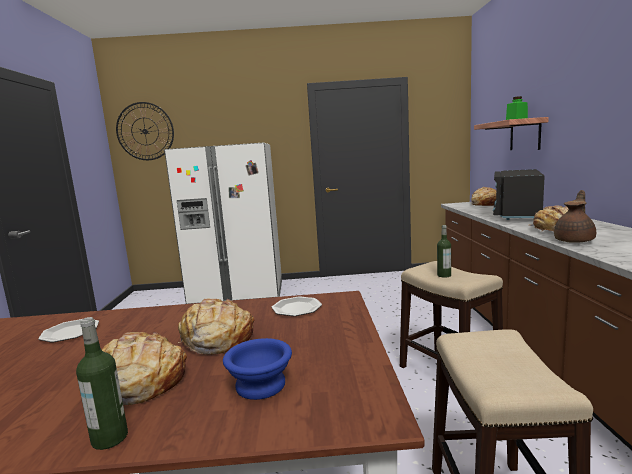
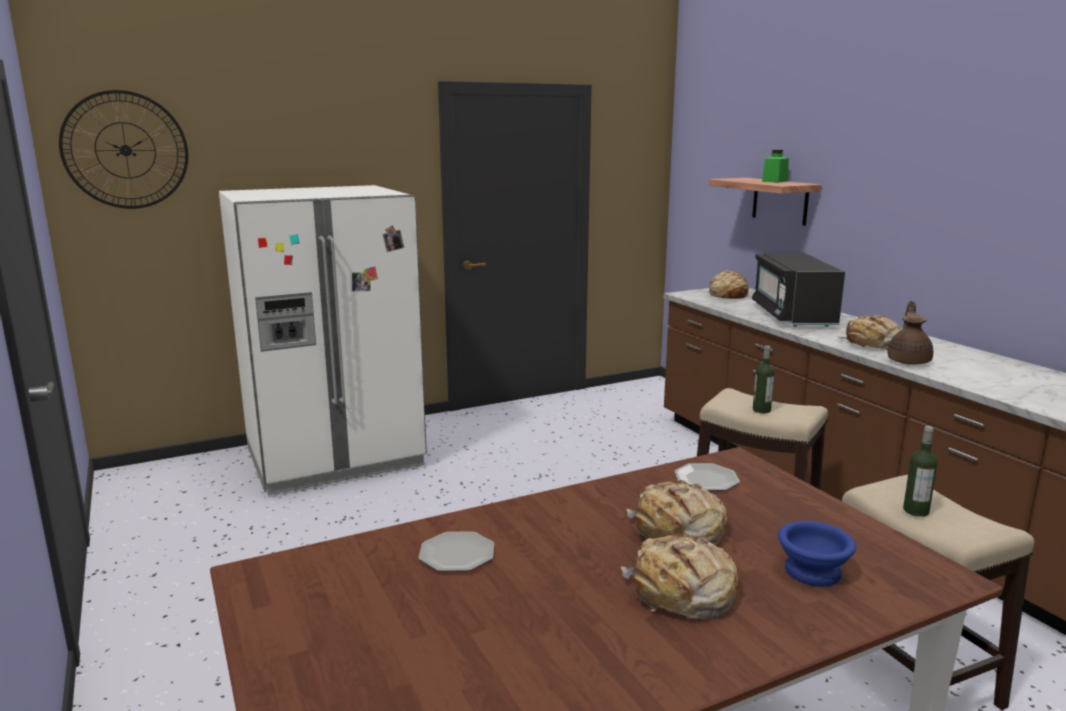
camera: 25 degrees left, 5 degrees up
bottle [76,317,128,450] -> bottle moved to [903,426,938,517]

